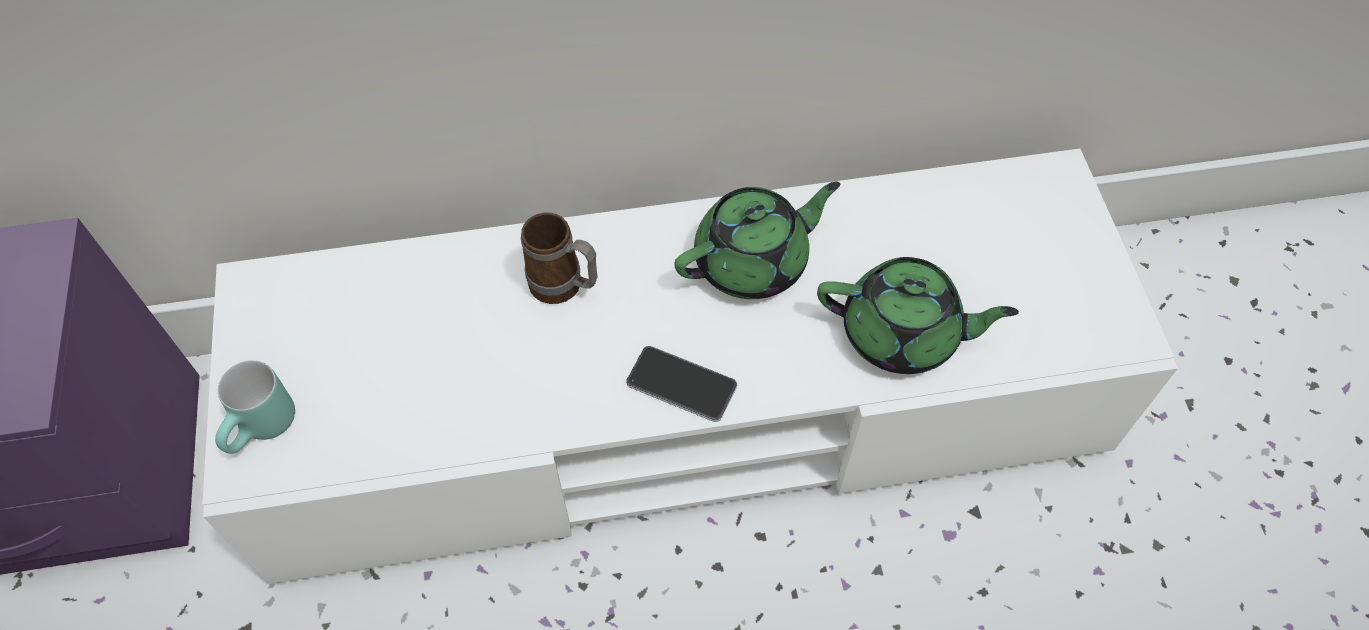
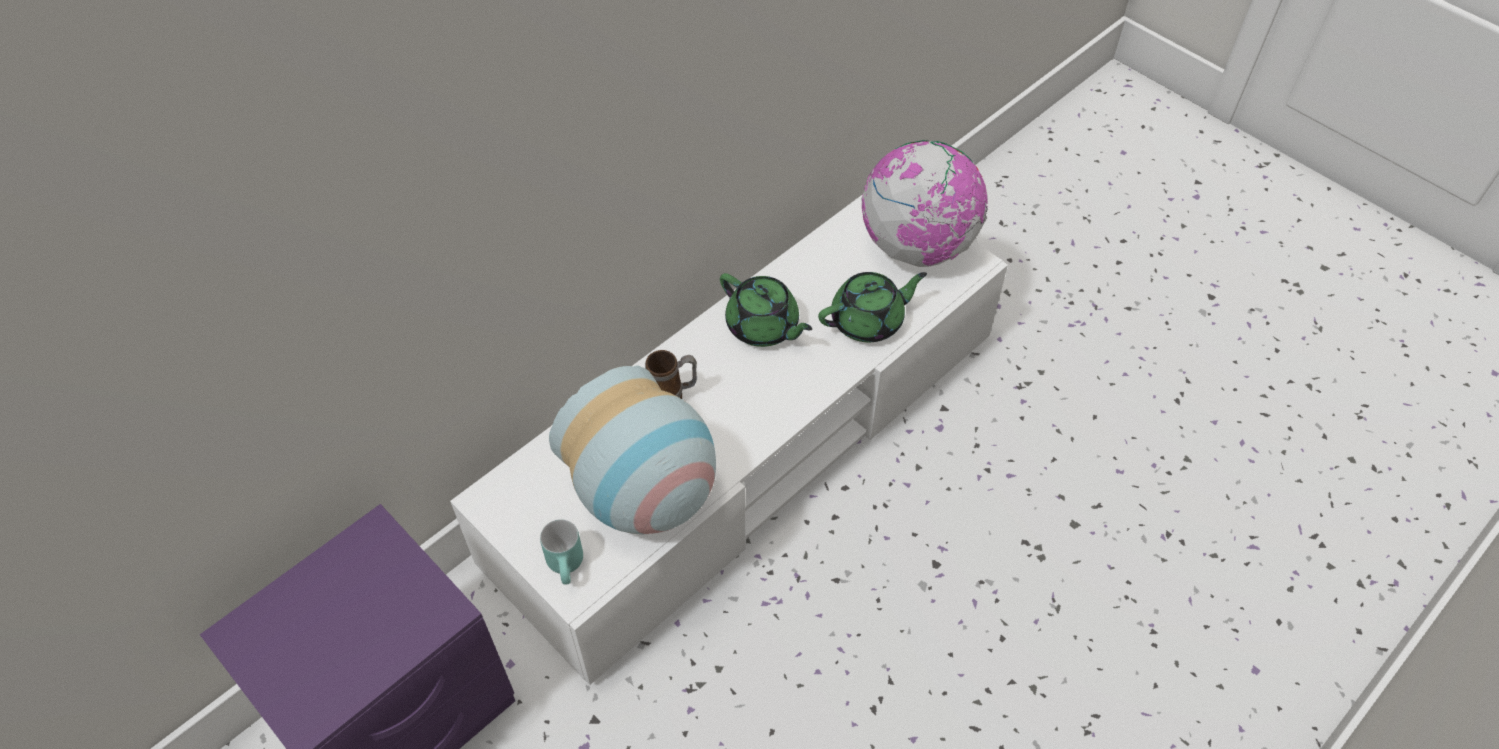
camera: 35 degrees left, 5 degrees down
phone [626,346,737,422] -> none
green teapot [674,182,840,299] -> green teapot turned 105 degrees clockwise [720,273,812,347]
none -> vase [549,365,716,534]
none -> globe [861,140,988,267]

